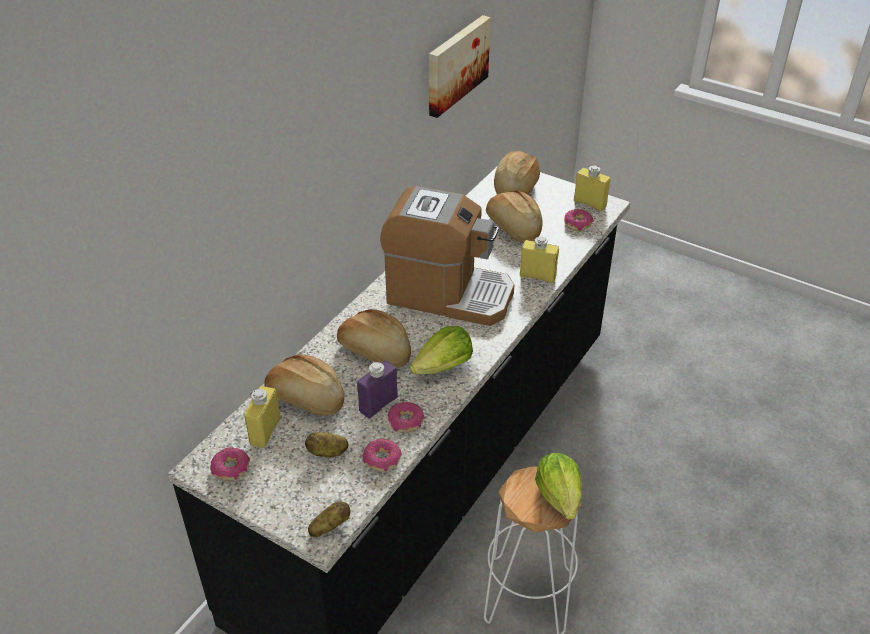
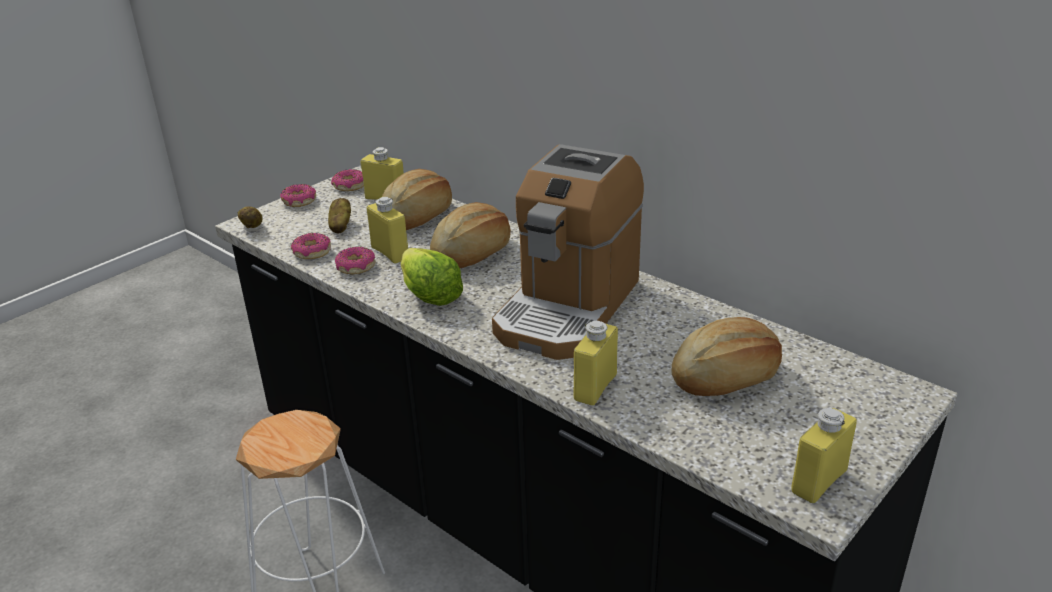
camera: 100 degrees right, 10 degrees down
purple bottle [357,361,398,419] -> yellow bottle [367,197,408,264]
picture [429,15,491,118] -> none
bread [494,151,540,194] -> none
lettuce [535,453,582,520] -> none
donut [564,209,594,231] -> donut moved to [280,184,316,207]

